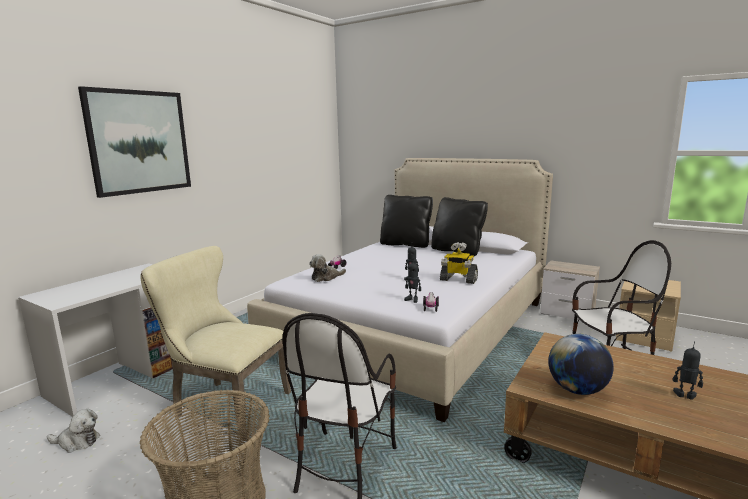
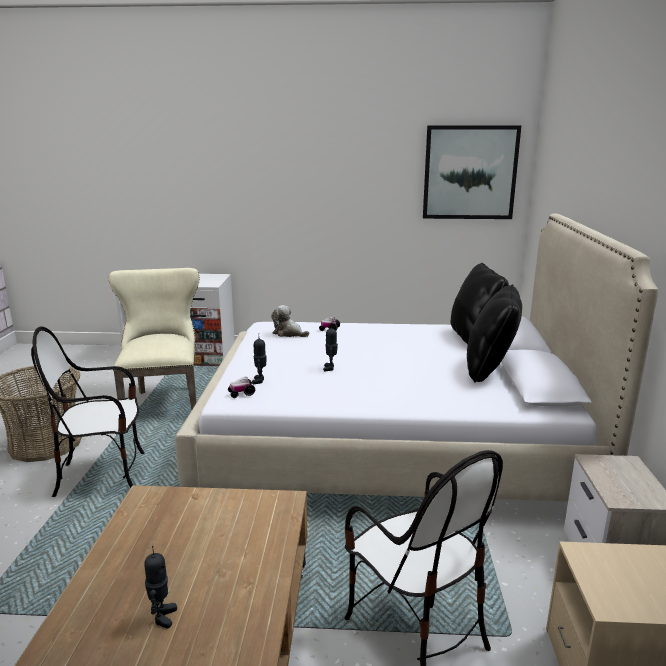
camera: 60 degrees right, 5 degrees up
plush toy [47,409,100,453] -> none
picture [78,86,191,198] -> picture moved to [423,126,521,219]
toy robot [440,242,478,284] -> none
globe [549,334,614,395] -> none

